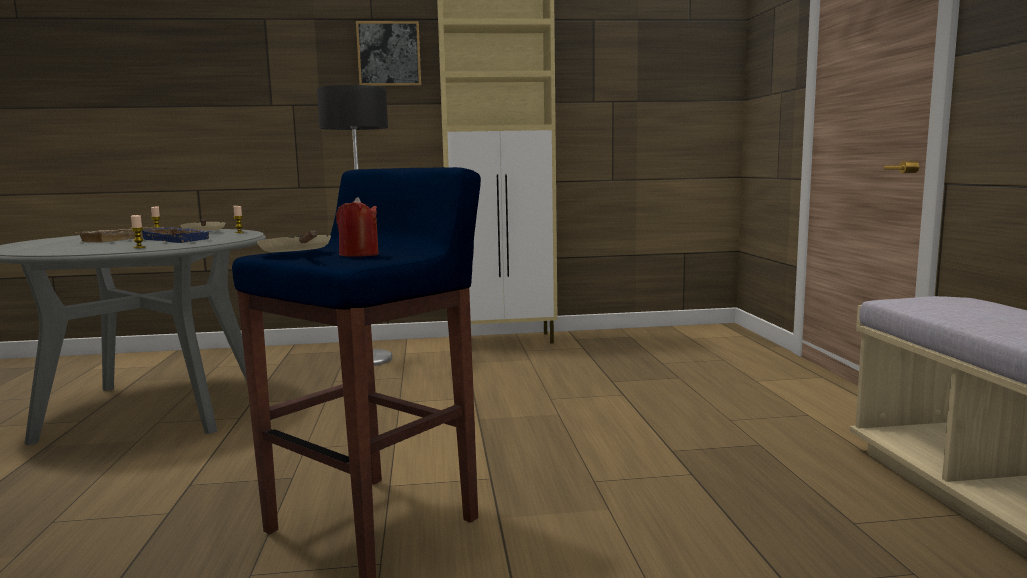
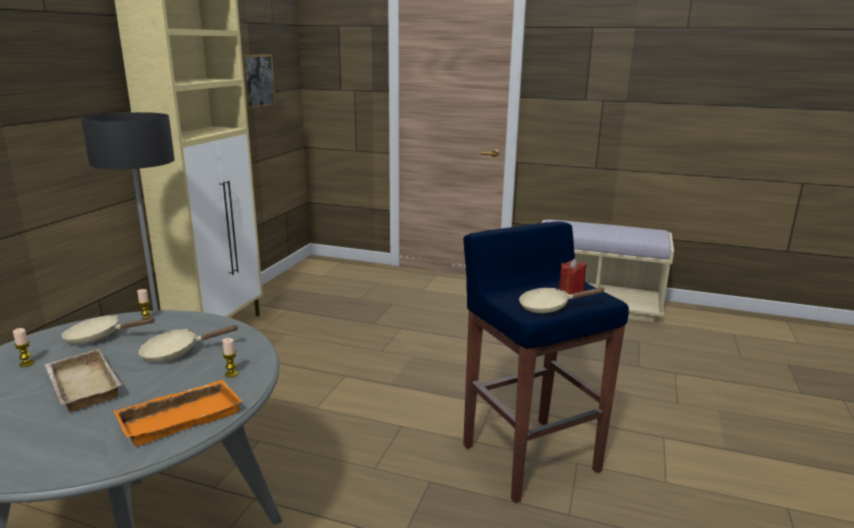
camera: 65 degrees left, 10 degrees up
blue tray [142,227,214,243] -> beige frying pan [138,325,239,362]
picture [356,21,421,86] -> picture moved to [242,55,276,109]
none -> orange tray [114,380,242,446]

